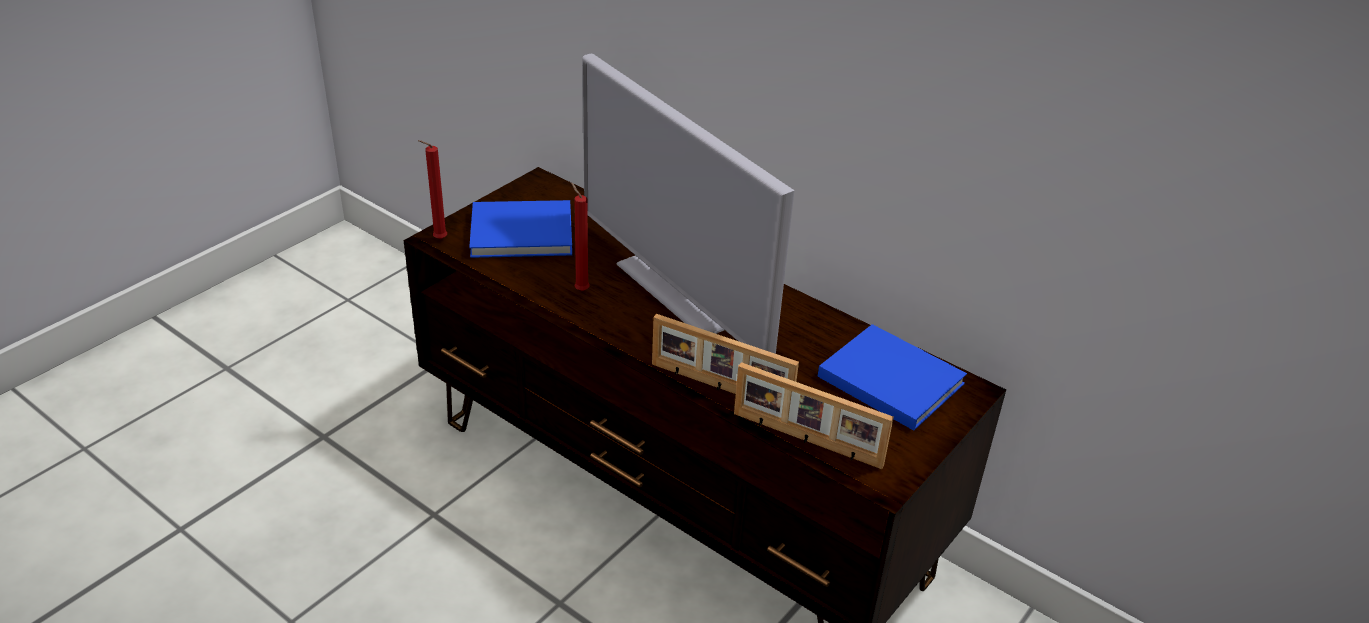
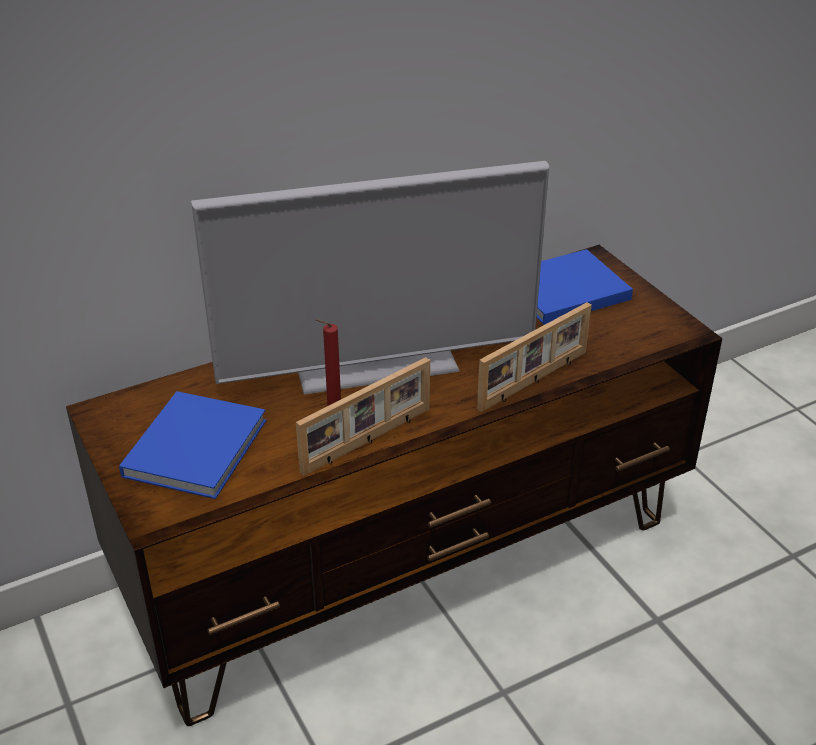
camera: 65 degrees left, 0 degrees up
red candle [418,140,447,239] -> none
picture frame [734,362,894,469] -> picture frame moved to [296,357,430,476]

